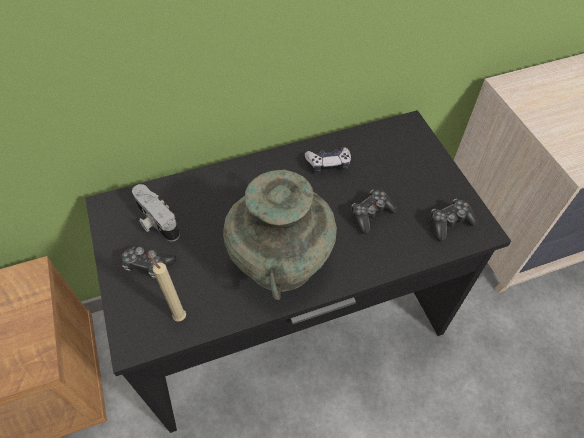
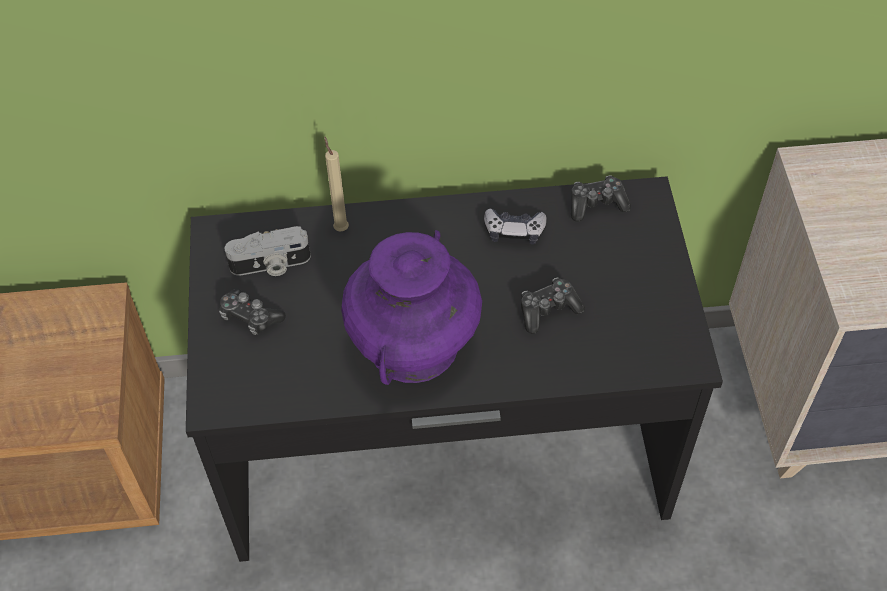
camera: 15 degrees right, 0 degrees up
camera [132,184,180,241] -> camera turned 75 degrees counterclockwise [224,226,311,276]
beige candle [149,253,186,321] -> beige candle moved to [324,137,349,231]
turquoise vase [223,169,337,300] -> purple vase [341,230,482,385]
game controller [431,199,478,242] -> game controller moved to [571,176,631,222]

